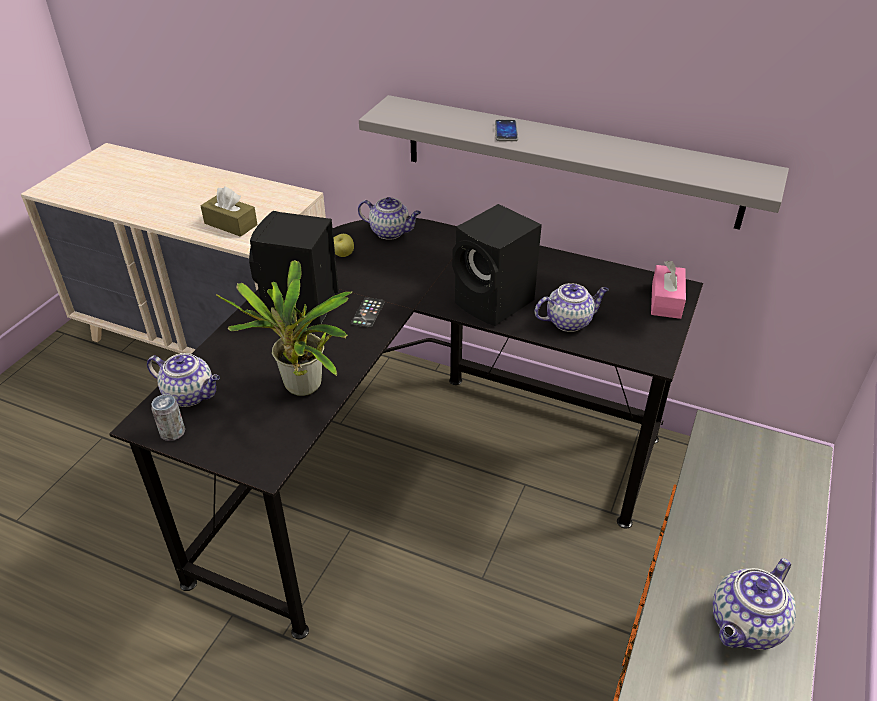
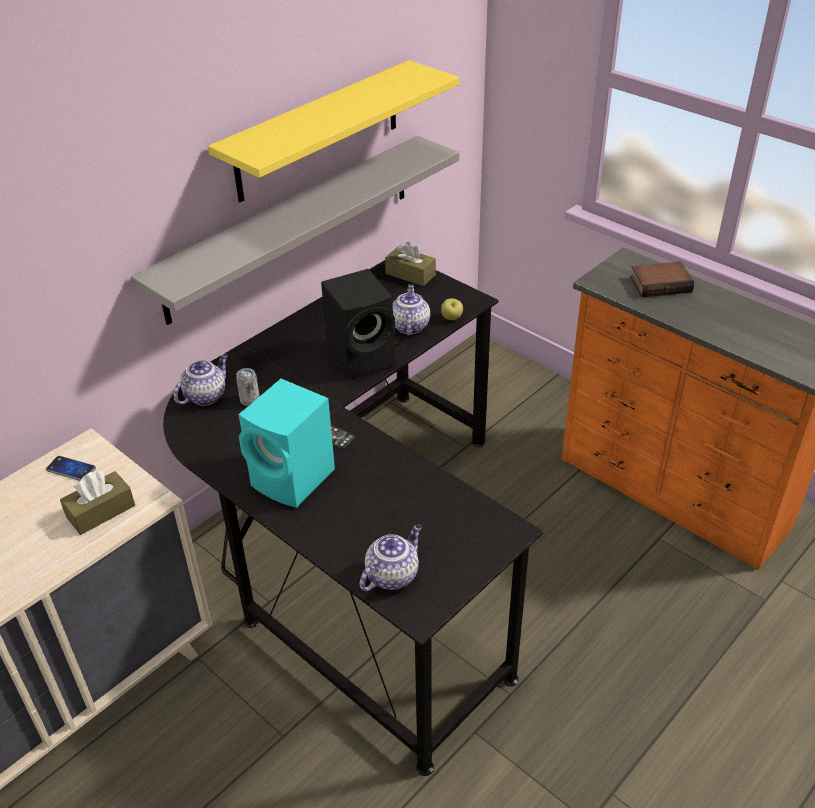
camera: 70 degrees left, 0 degrees up
can [151,394,185,441] -> can moved to [236,368,260,406]
potted plant [215,260,353,396] -> none
black speaker [249,211,339,325] -> turquoise speaker [239,379,335,508]
apple [334,234,354,257] -> apple moved to [441,298,463,320]
phone [495,120,518,141] -> phone moved to [46,456,96,481]
pink tissue box [651,261,686,319] -> brown tissue box [385,242,436,286]
teapot [713,558,796,650] -> none
none -> yellow shelf [208,60,460,202]
none -> book [630,262,694,297]

